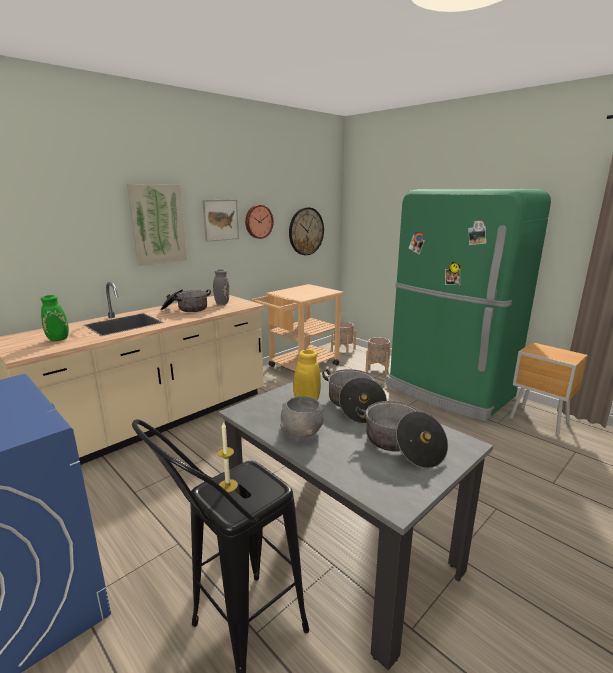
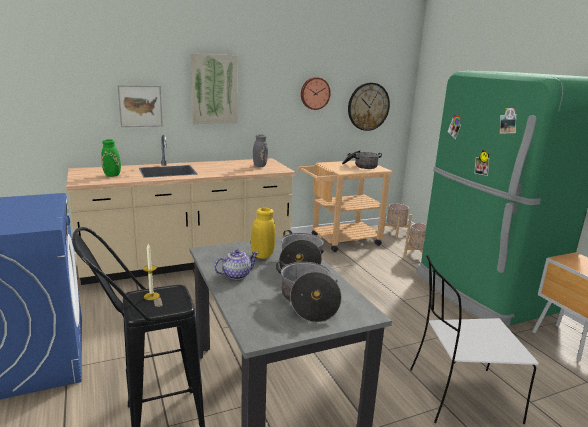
camera: 20 degrees right, 0 degrees up
cooking pot [161,289,211,312] -> cooking pot moved to [342,150,382,169]
picture [202,200,239,242] -> picture moved to [117,85,163,127]
grey bowl [280,396,324,438] -> teapot [214,249,259,280]
none -> white chair [410,255,539,424]

